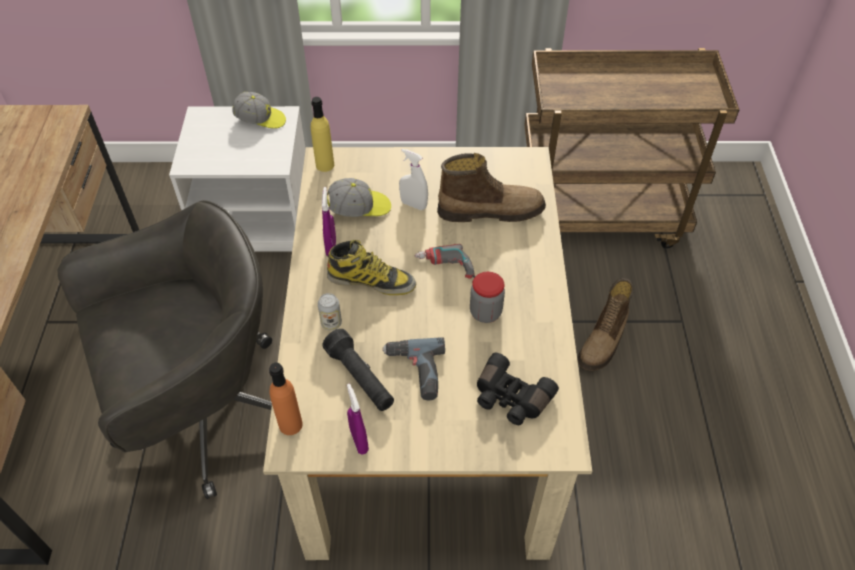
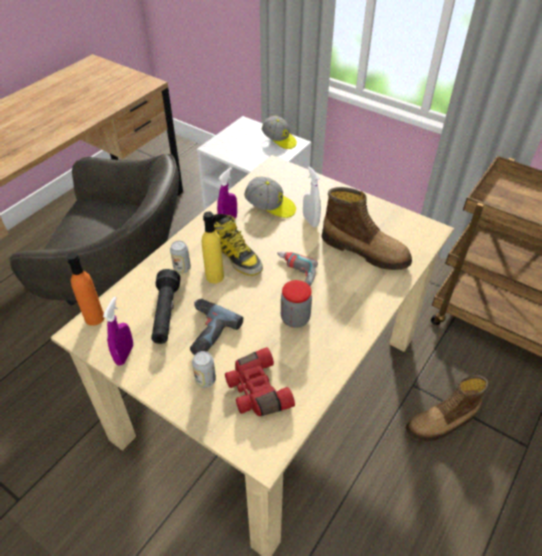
camera: 35 degrees right, 5 degrees down
yellow bottle [311,97,334,172] -> yellow bottle moved to [202,211,224,283]
black binoculars [477,353,559,425] -> red binoculars [225,347,295,416]
none -> can [192,351,216,388]

